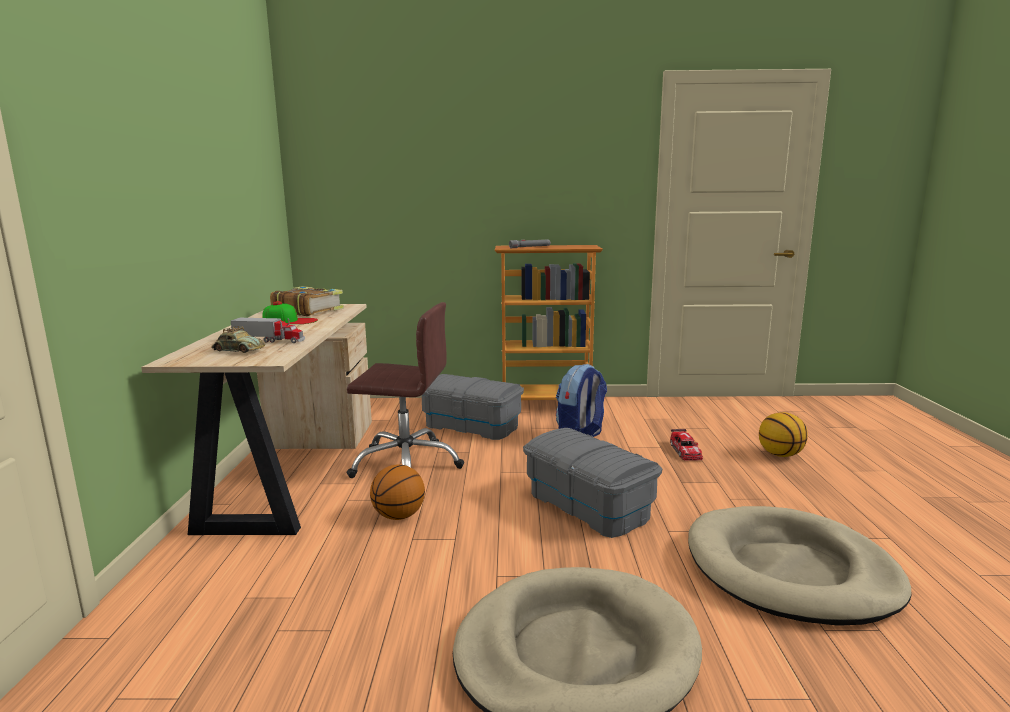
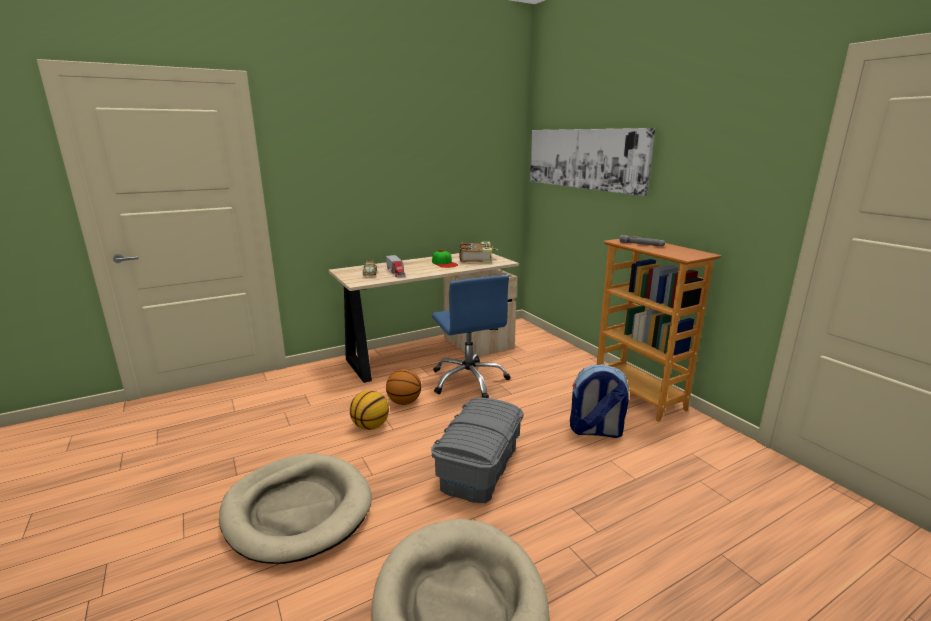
camera: 60 degrees right, 5 degrees up
brown office chair [347,302,464,478] -> blue office chair [432,275,511,398]
grey storage box [422,374,524,440] -> none
toy car [670,429,703,461] -> none
basketball [759,412,808,457] -> basketball moved to [350,390,389,430]
none -> picture [530,128,655,196]

